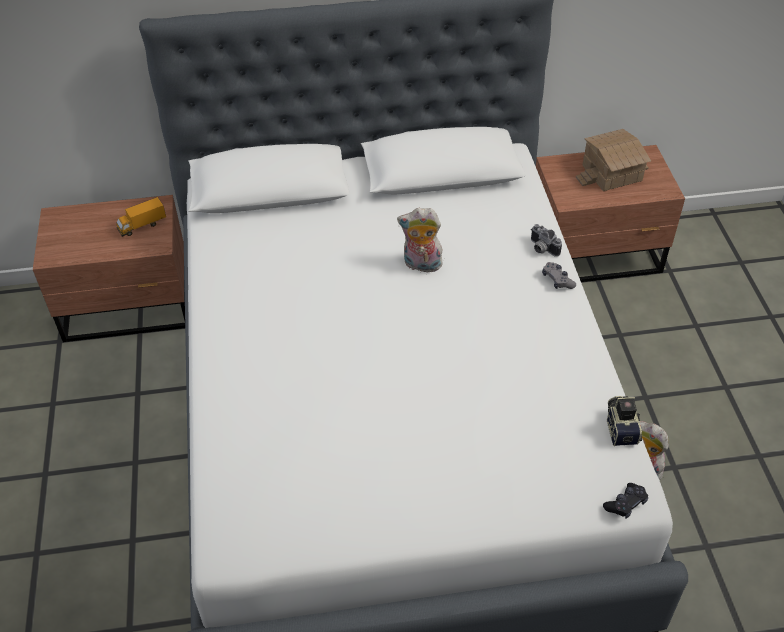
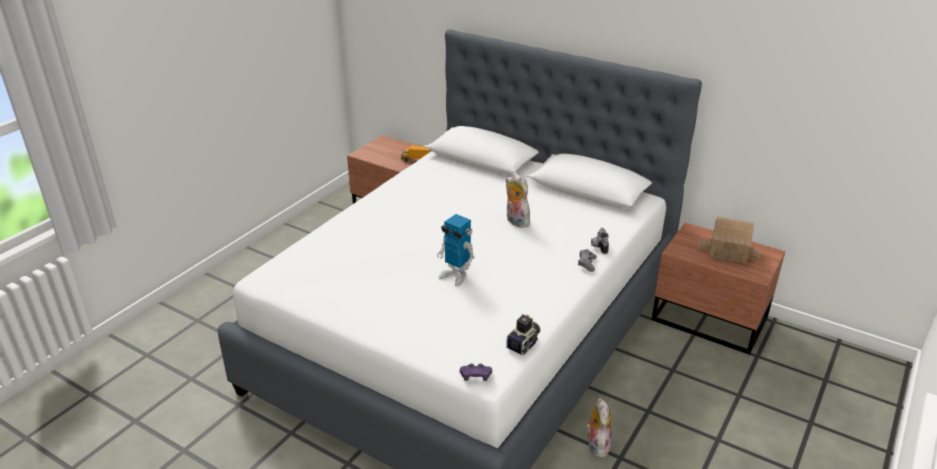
camera: 40 degrees right, 15 degrees down
black game controller [603,483,648,519] -> purple game controller [460,363,492,381]
none -> toy robot [437,214,475,287]

